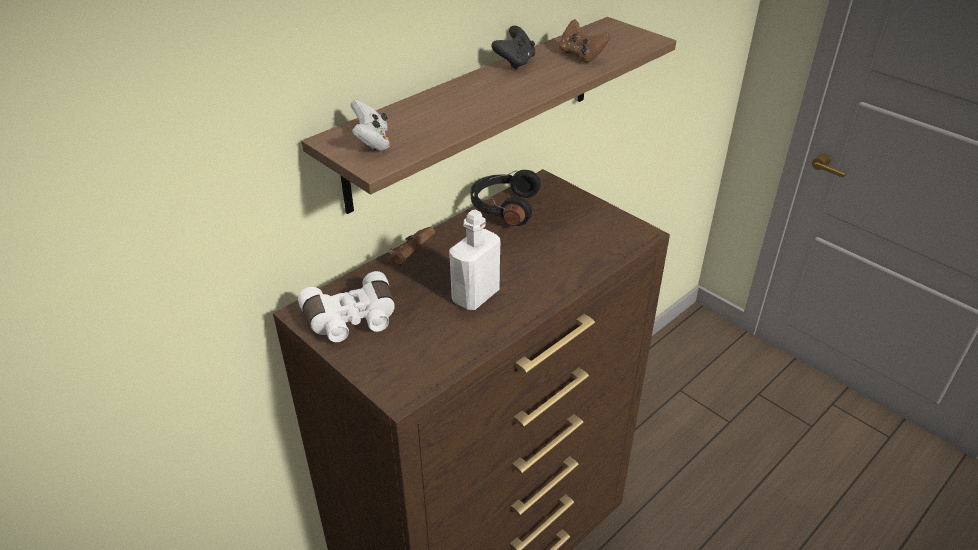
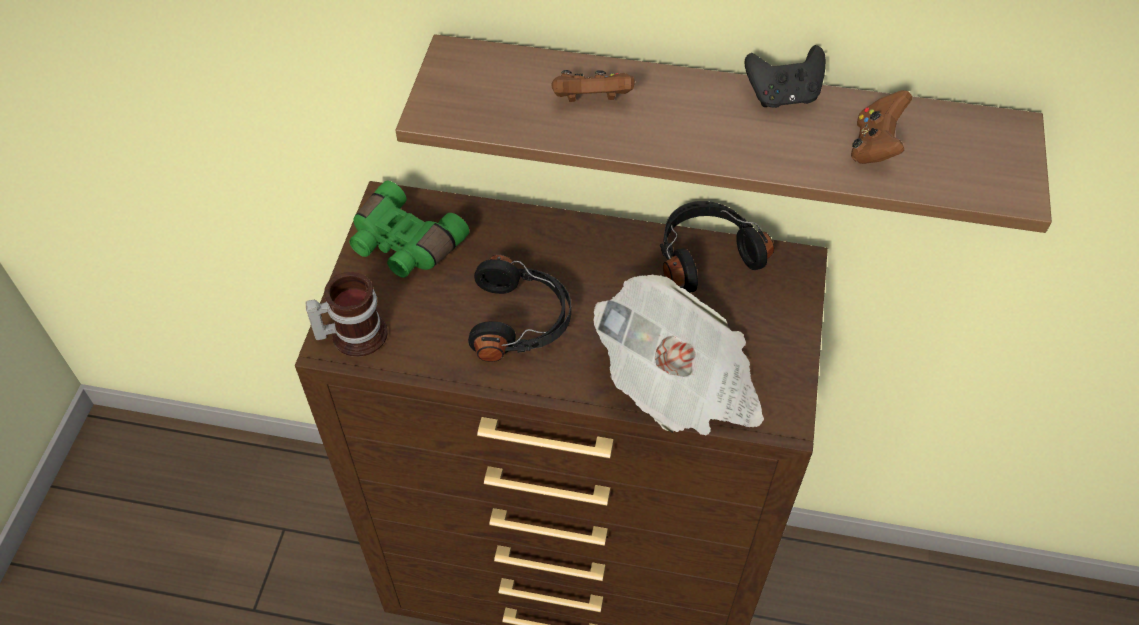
camera: 55 degrees right, 15 degrees up
white binoculars [298,271,395,342] -> green binoculars [349,181,469,278]
white game controller [351,99,390,151] -> none
brown game controller [387,226,435,266] -> brown game controller moved to [551,70,635,102]
white bottle [449,210,500,310] -> black headphones [468,255,571,362]
none -> mug [305,272,388,357]
none -> newspaper [593,275,764,436]

